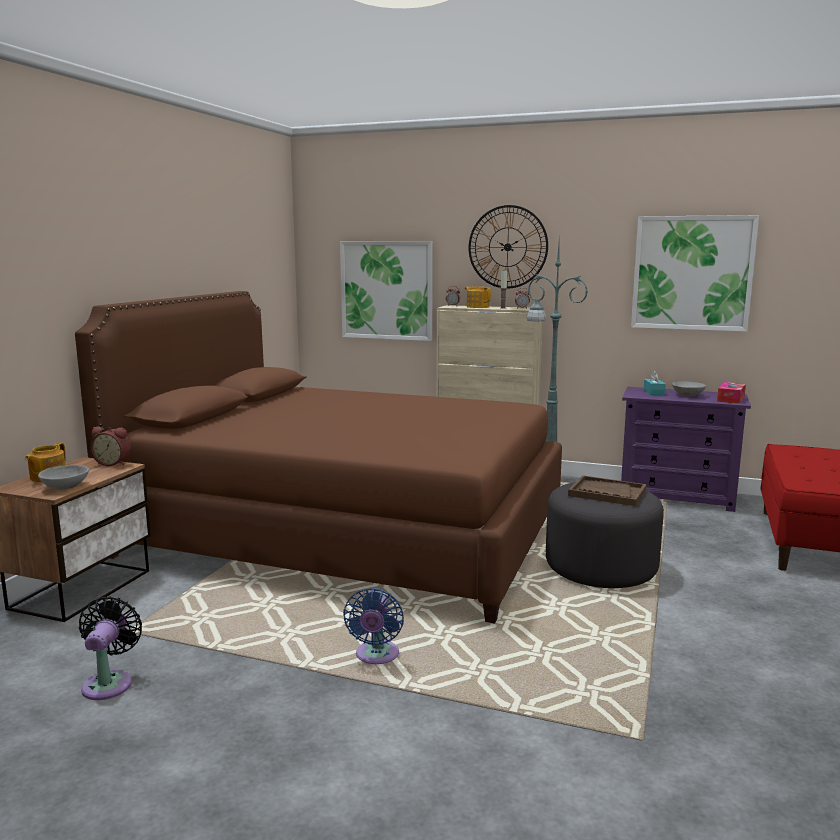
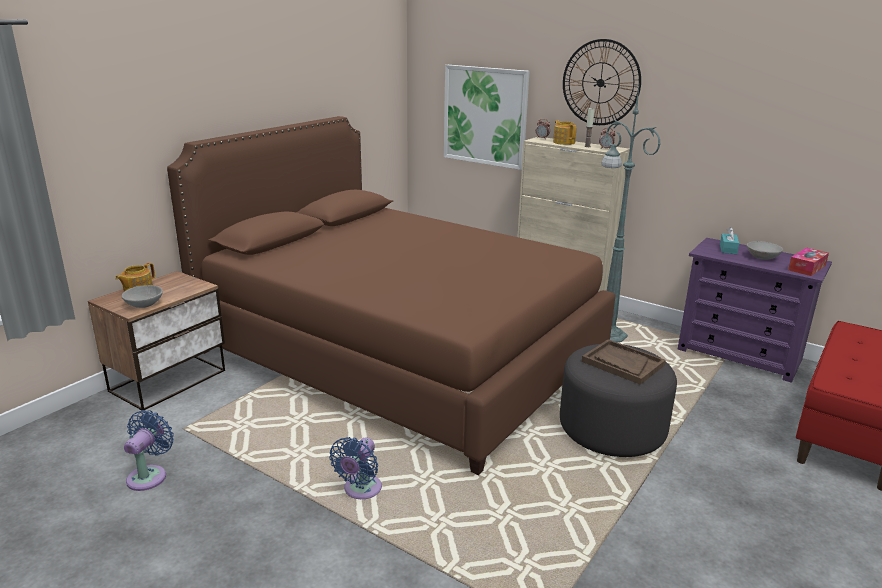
camera: 15 degrees right, 10 degrees up
black fan [79,596,142,700] -> blue fan [124,410,174,491]
alarm clock [90,426,131,466] -> none
picture [631,215,759,332] -> none

